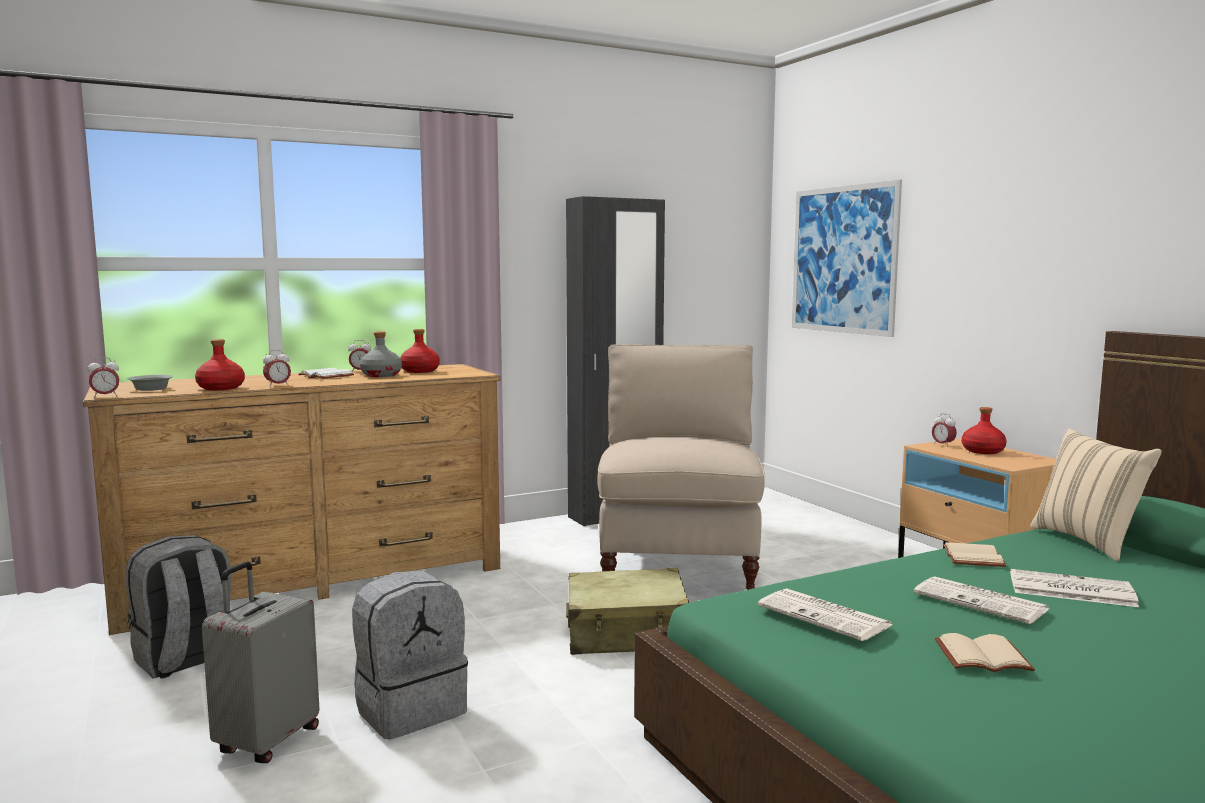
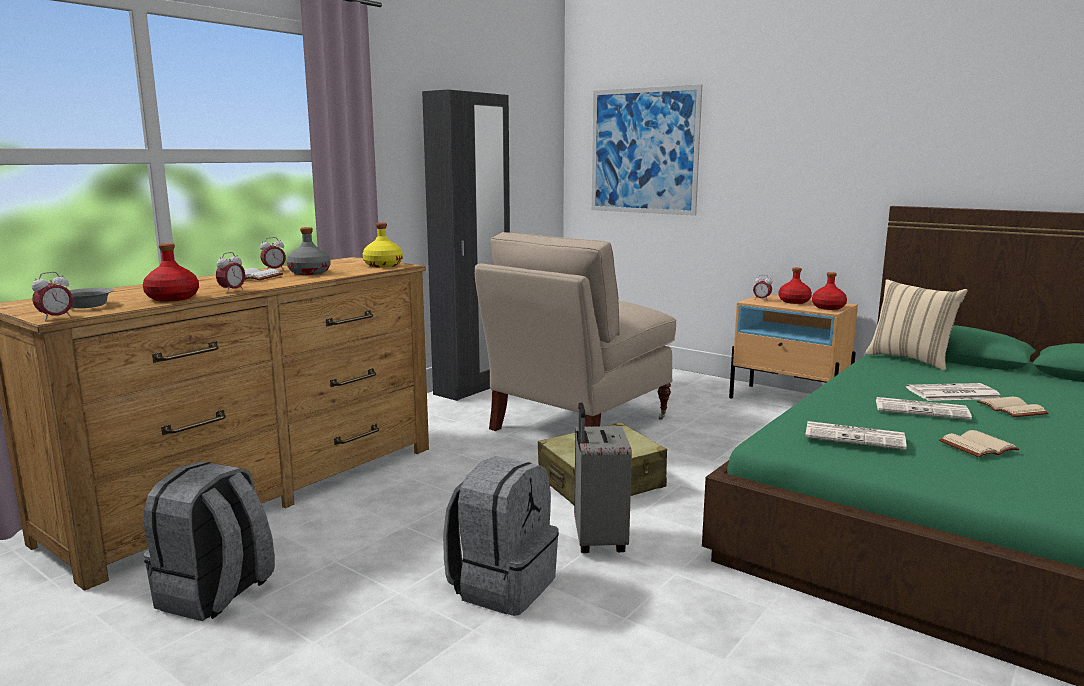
camera: 25 degrees left, 5 degrees up
grey suitcase [202,562,320,763] -> grey suitcase moved to [574,403,632,553]
red bottle [400,329,440,373] -> red bottle moved to [812,272,847,310]
beige chair [597,344,765,590] -> beige chair turned 120 degrees counterclockwise [475,232,676,431]
beige book [943,542,1007,567] -> beige book moved to [977,397,1049,417]
none -> yellow bottle [363,223,403,267]

